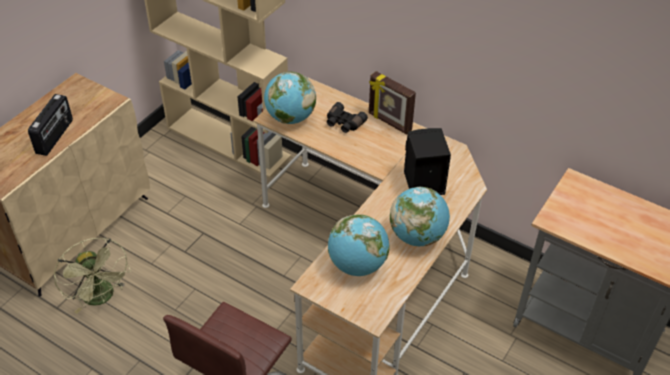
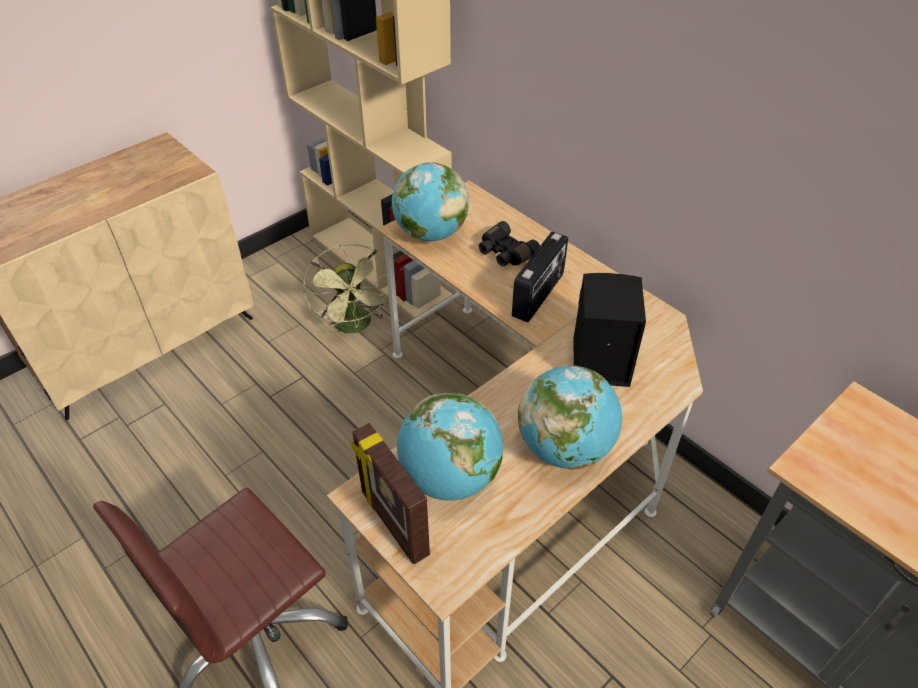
camera: 15 degrees right, 0 degrees up
radio [28,94,73,156] -> radio moved to [512,231,568,322]
green fan [54,238,131,314] -> green fan moved to [303,244,389,338]
picture frame [369,71,416,135] -> picture frame moved to [350,423,430,564]

